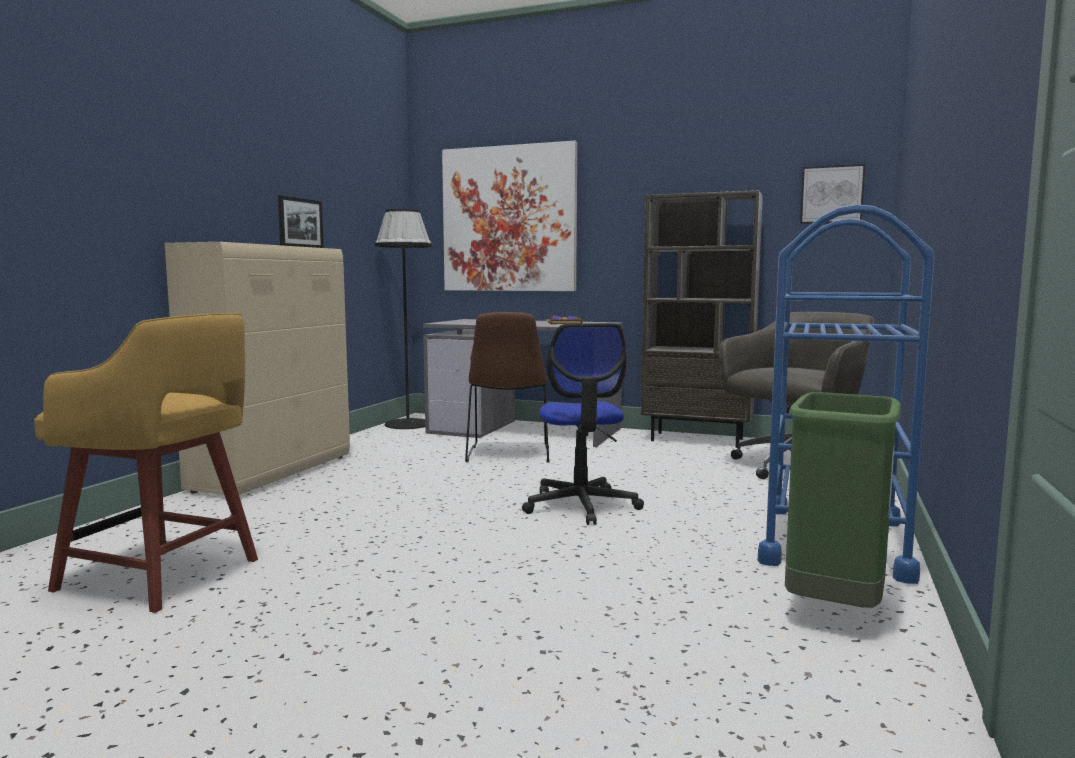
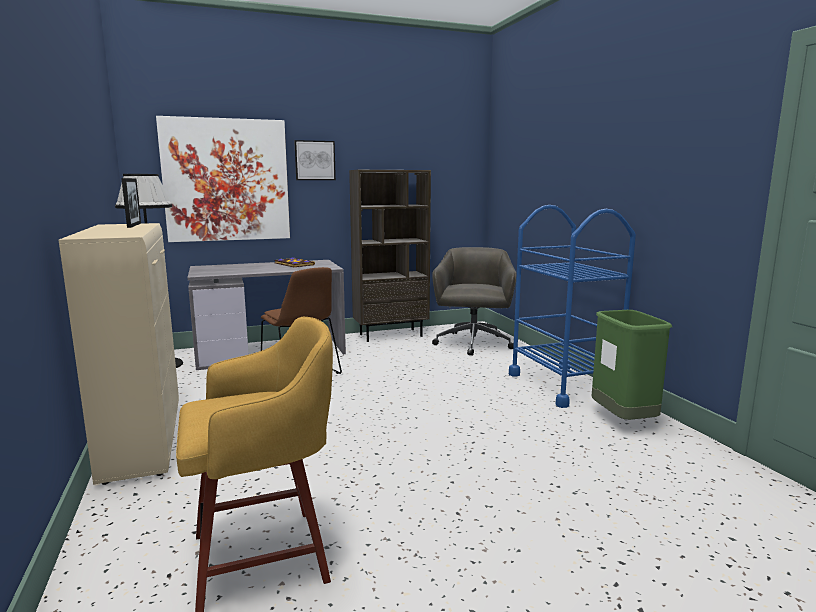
camera: 40 degrees left, 5 degrees up
office chair [522,323,644,525] -> none
picture [800,164,865,224] -> picture moved to [294,140,336,180]

